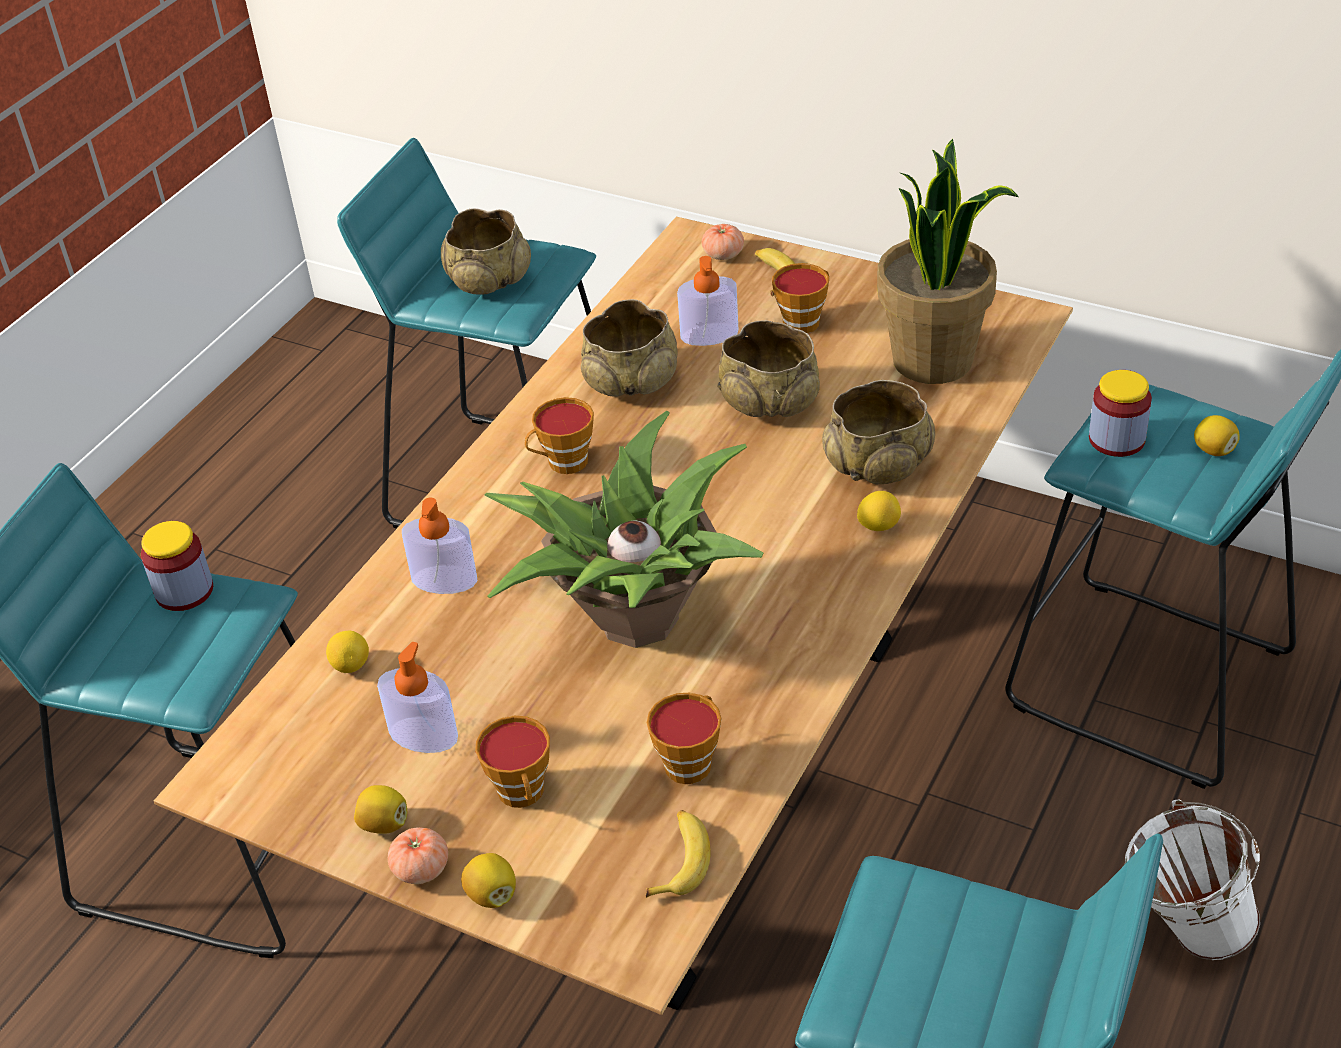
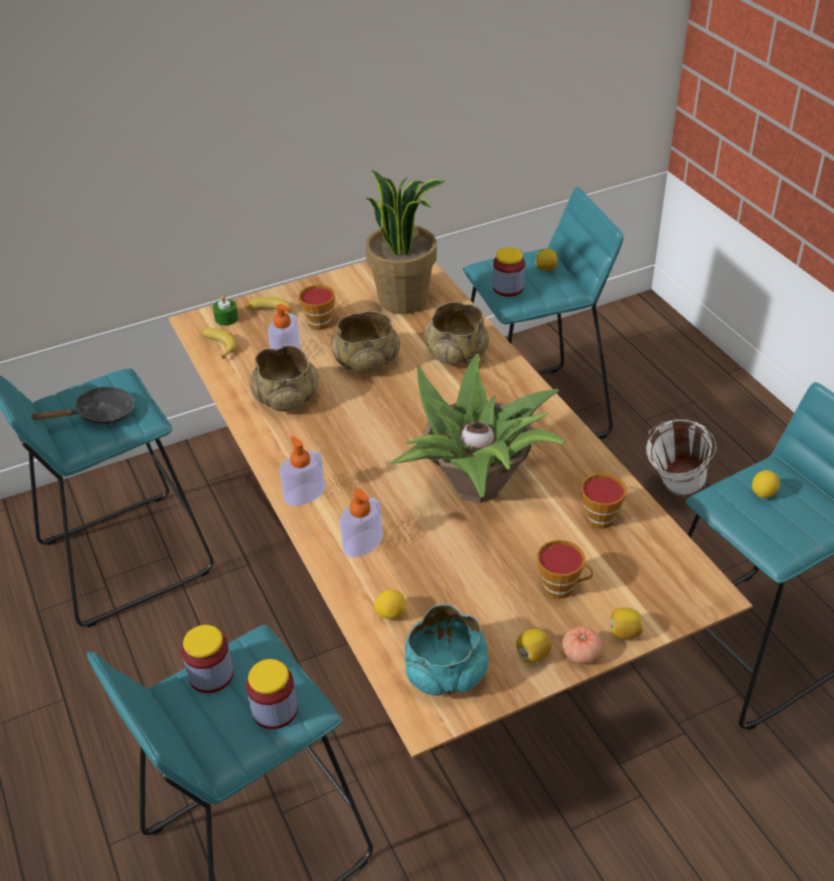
camera: 55 degrees left, 0 degrees up
soap dispenser [377,642,458,753] -> soap dispenser moved to [279,436,325,506]
beige bowl [441,208,531,295] -> black frying pan [31,387,134,424]
cup [525,397,594,474] -> none
banana [646,810,711,898] -> banana moved to [200,328,237,359]
tomato [701,224,744,260] -> green candle [213,295,238,326]
lemon [857,491,901,531] -> lemon moved to [752,470,780,498]
none -> jar [246,659,298,729]
none -> turquoise bowl [405,604,489,696]

